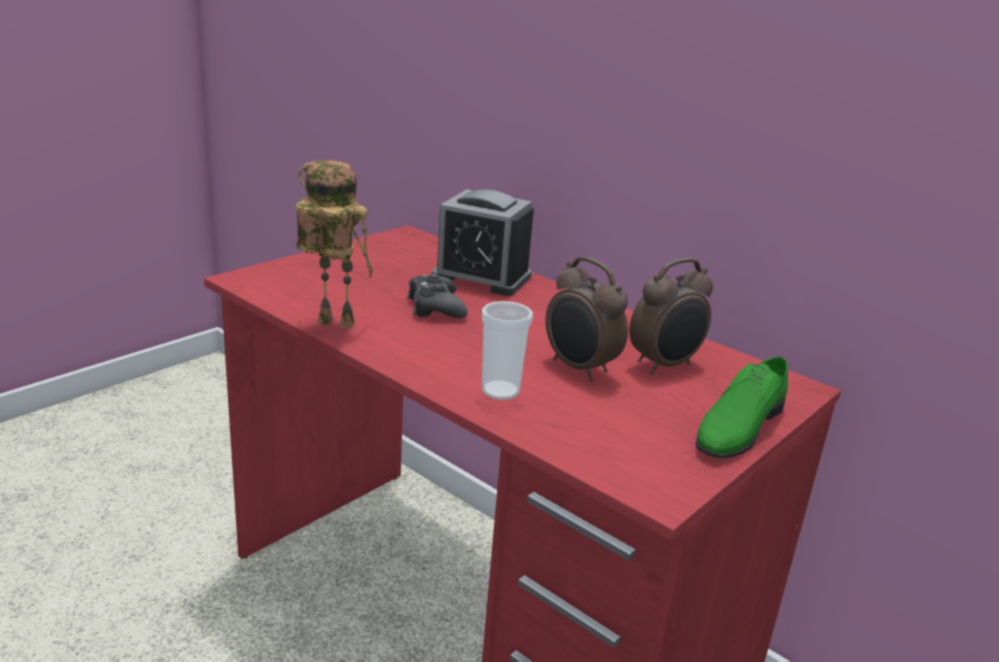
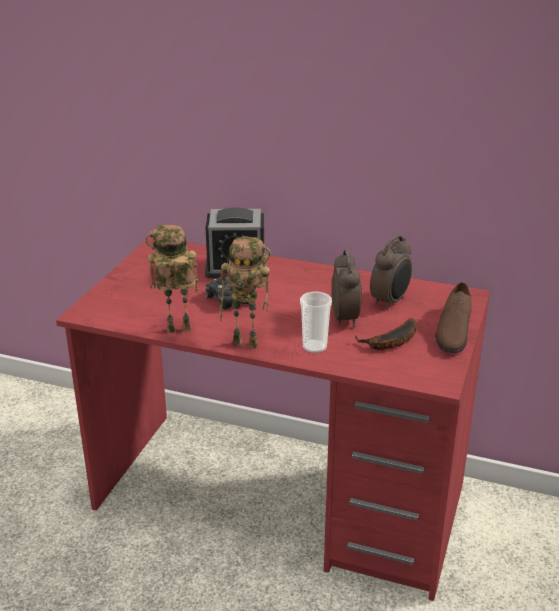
camera: 20 degrees left, 5 degrees up
alarm clock [546,257,628,381] -> alarm clock turned 120 degrees counterclockwise [331,249,362,327]
green shoe [695,356,788,459] -> brown shoe [435,283,472,353]
none -> toy robot [219,236,271,348]
none -> banana [355,318,417,350]

